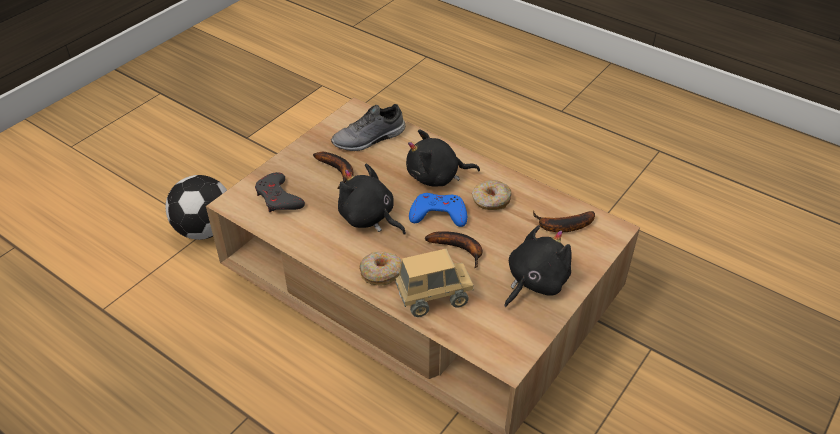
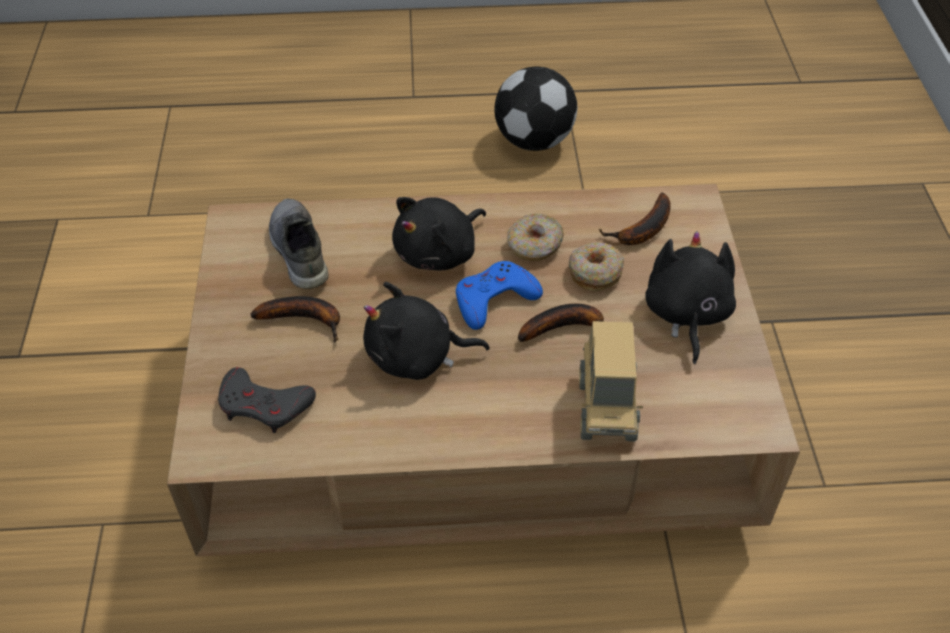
camera: 40 degrees left, 5 degrees up
football [166,175,227,240] -> football moved to [494,67,577,151]
grey shoe [331,104,406,151] -> grey shoe turned 135 degrees clockwise [269,198,329,289]
donut [359,252,401,286] -> donut moved to [569,242,624,292]
toy truck [395,248,474,317] -> toy truck turned 150 degrees clockwise [579,321,643,442]

